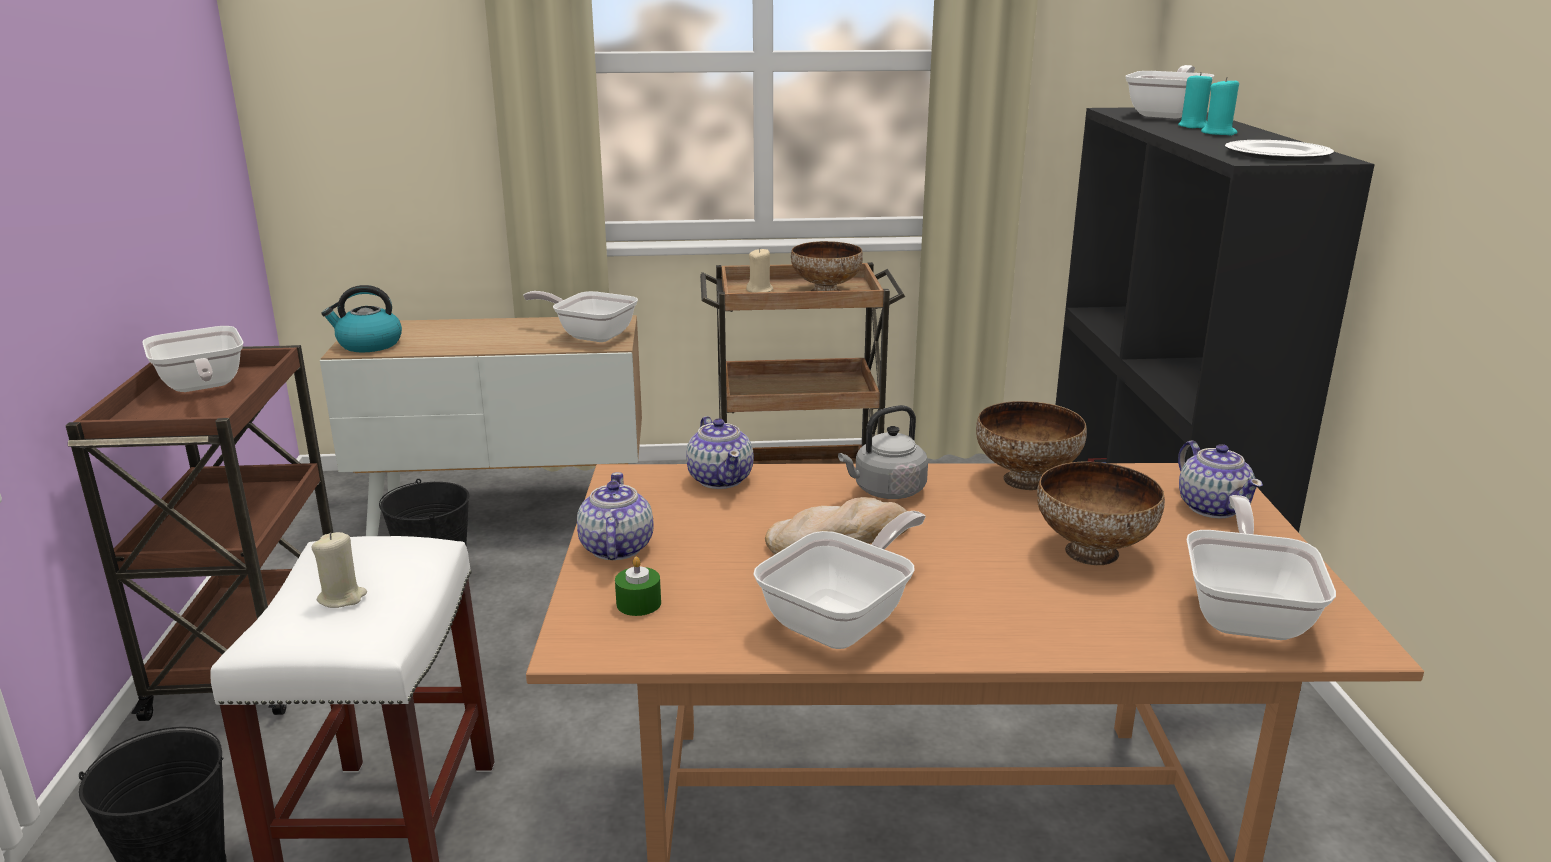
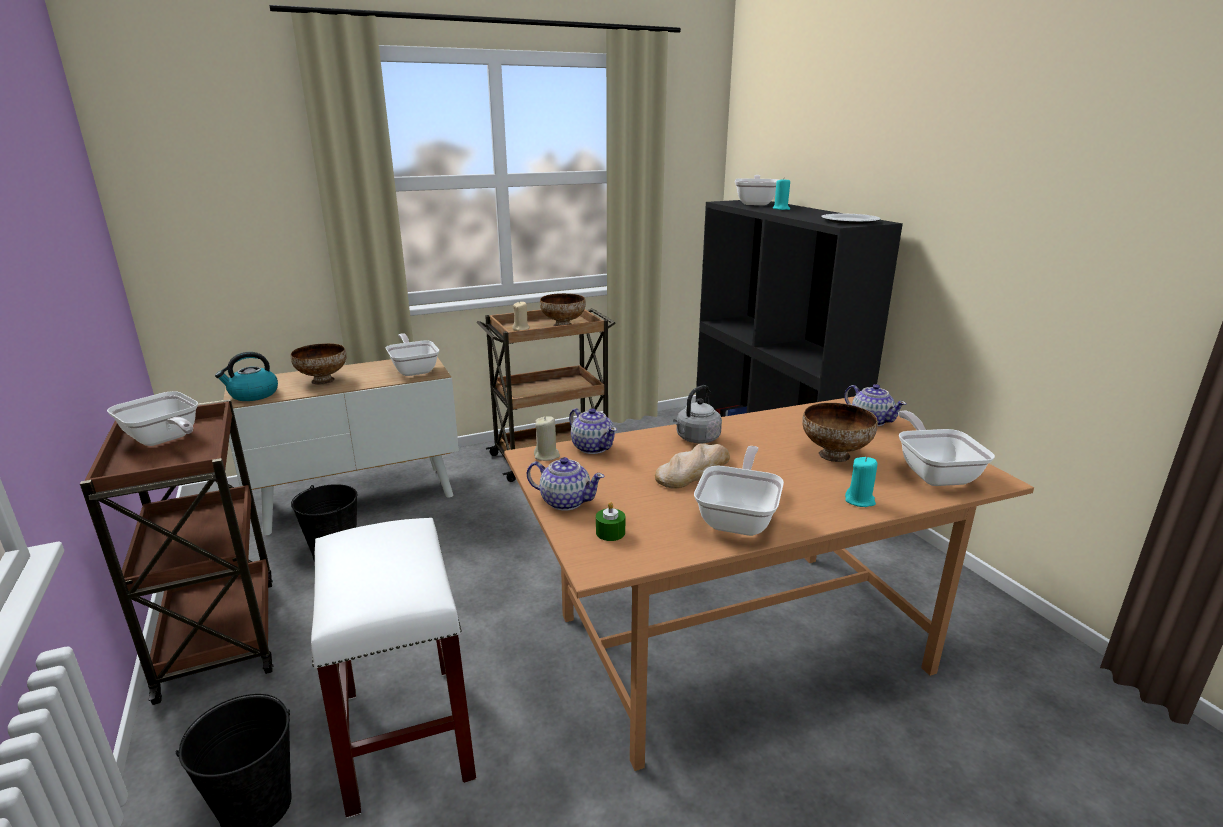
camera: 20 degrees left, 0 degrees up
beige candle [311,532,367,608] -> beige candle moved to [534,416,560,461]
frying pan [523,291,638,342] -> frying pan turned 60 degrees clockwise [386,333,439,376]
teapot [577,472,654,560] -> teapot turned 135 degrees clockwise [527,457,605,511]
bowl [976,401,1087,490] -> bowl moved to [291,343,347,384]
turquoise candle [1201,77,1239,135] -> turquoise candle moved to [845,457,877,507]

